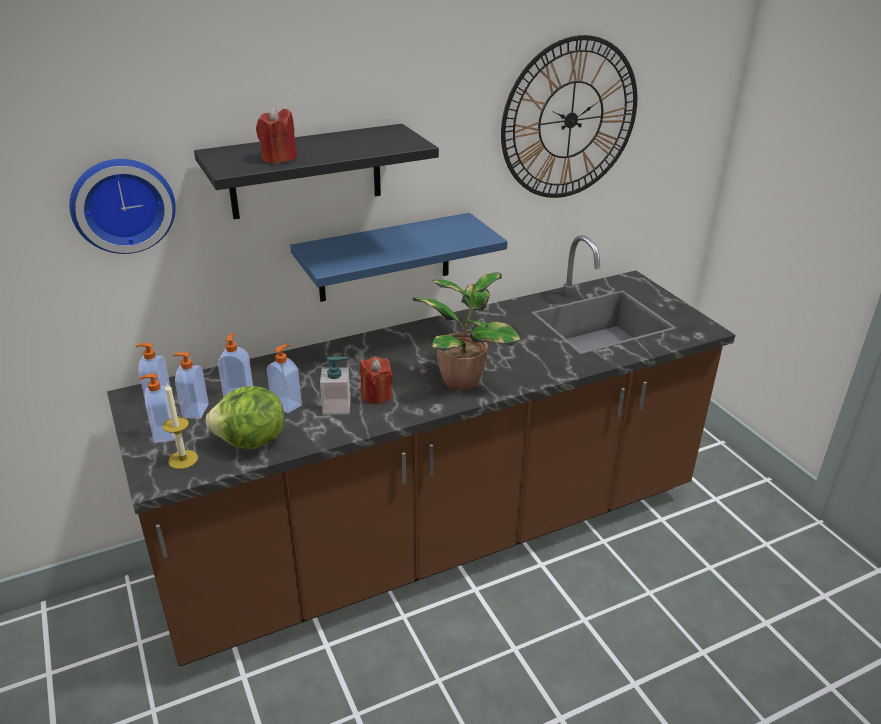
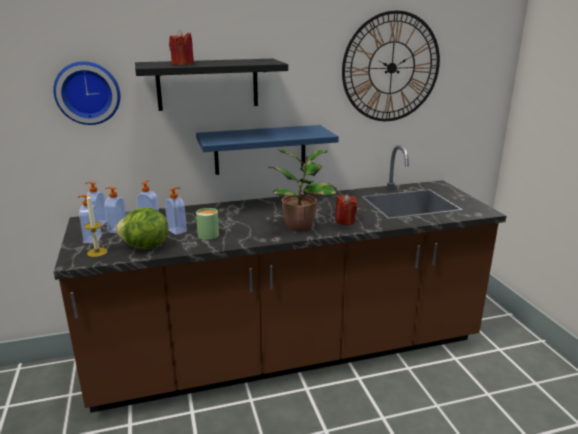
camera: 10 degrees right, 10 degrees down
soap dispenser [320,357,351,415] -> green mug [196,208,219,240]
red candle [360,356,393,404] -> red candle moved to [335,194,358,225]

